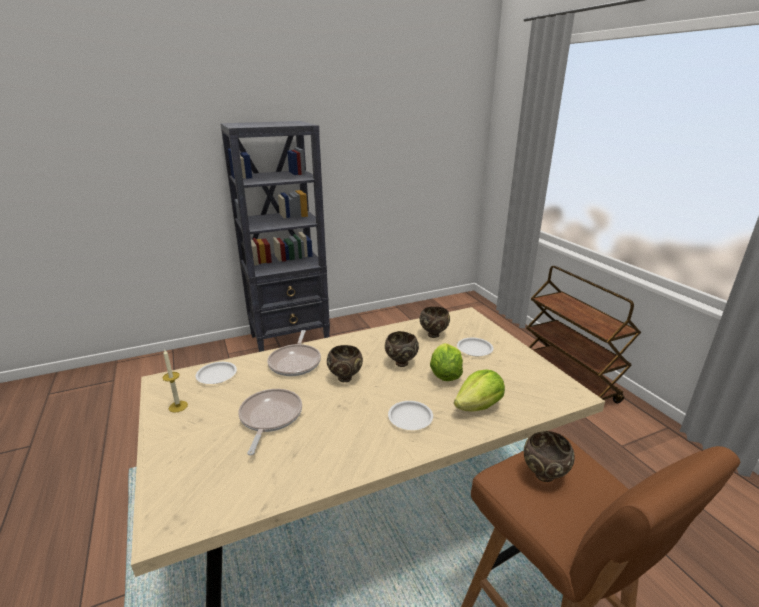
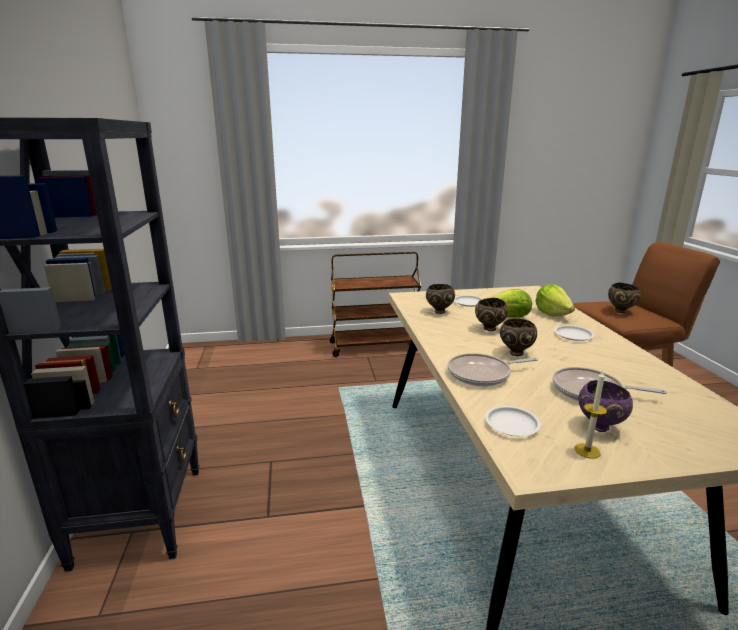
camera: 75 degrees left, 5 degrees down
frying pan [267,330,321,376] -> frying pan turned 150 degrees clockwise [448,353,538,386]
none -> purple bowl [578,380,633,432]

